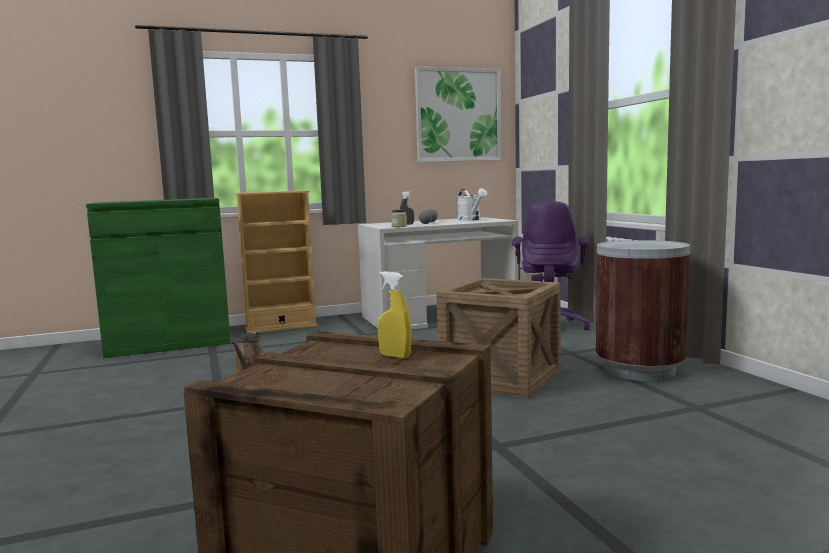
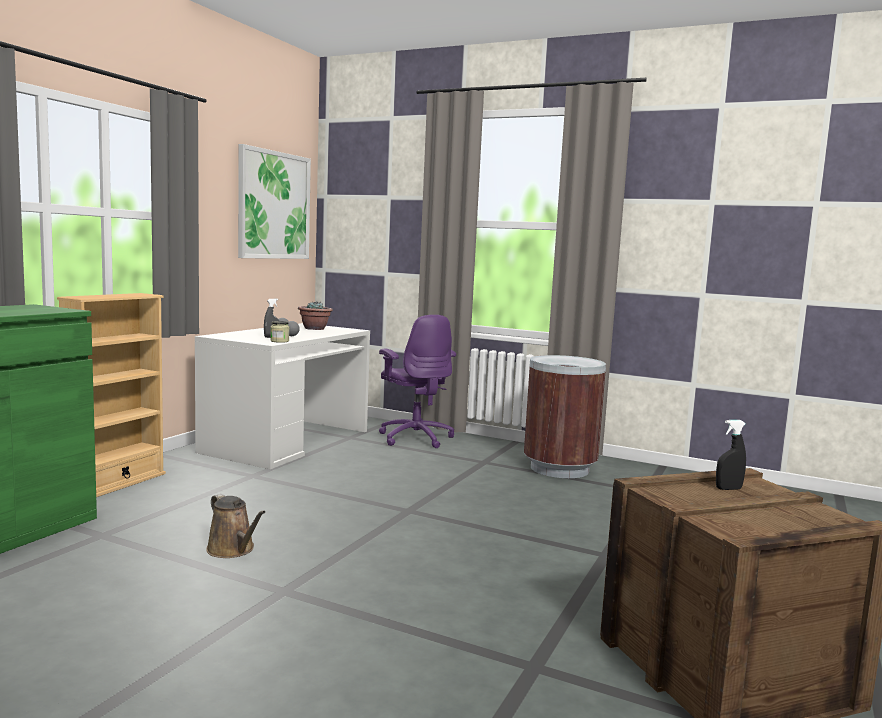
camera: 45 degrees left, 0 degrees up
yellow spray bottle [378,271,412,359] -> black spray bottle [716,420,746,490]
crate [436,278,561,398] -> none
white watering can [458,188,487,221] -> potted plant [298,301,333,330]

